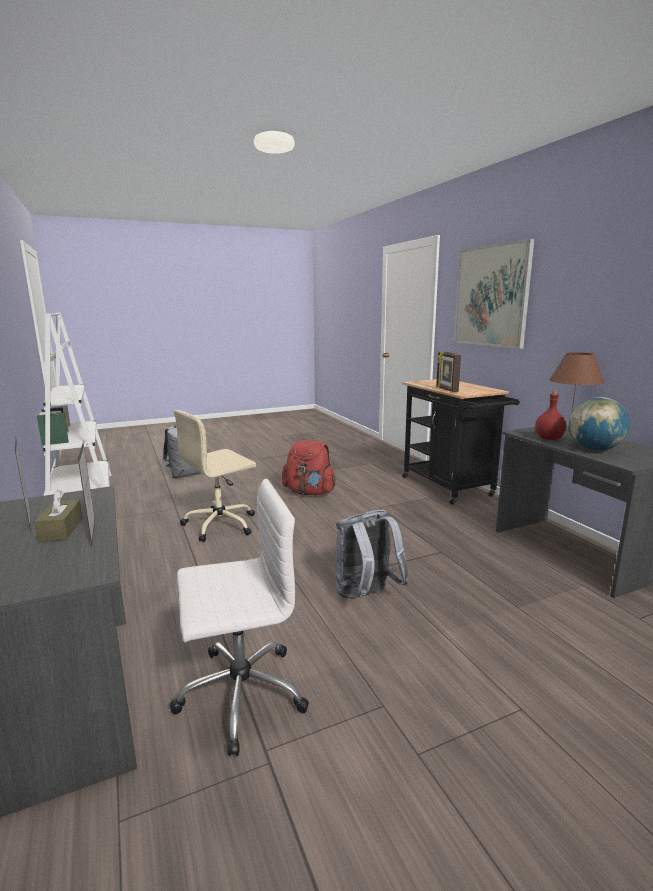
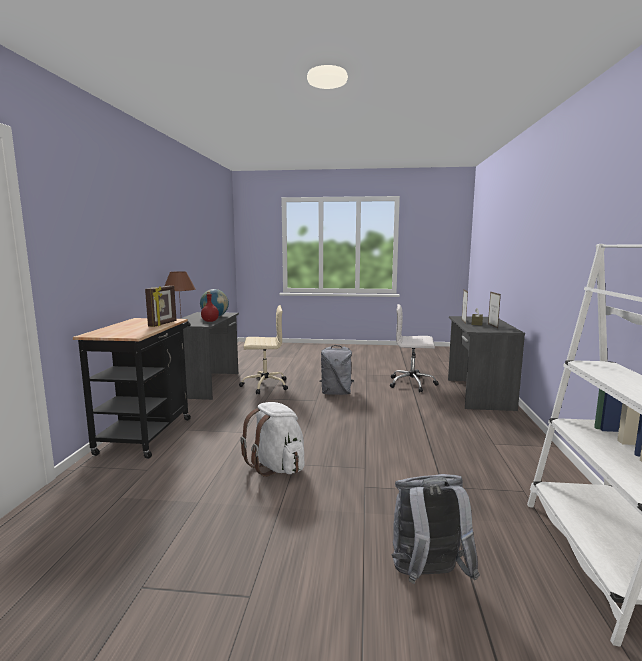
camera: 150 degrees left, 5 degrees down
beige office chair [174,410,256,542] -> beige office chair moved to [239,305,288,394]
red backpack [282,440,336,495] -> white backpack [240,402,305,477]
picture [454,239,535,349] -> none

